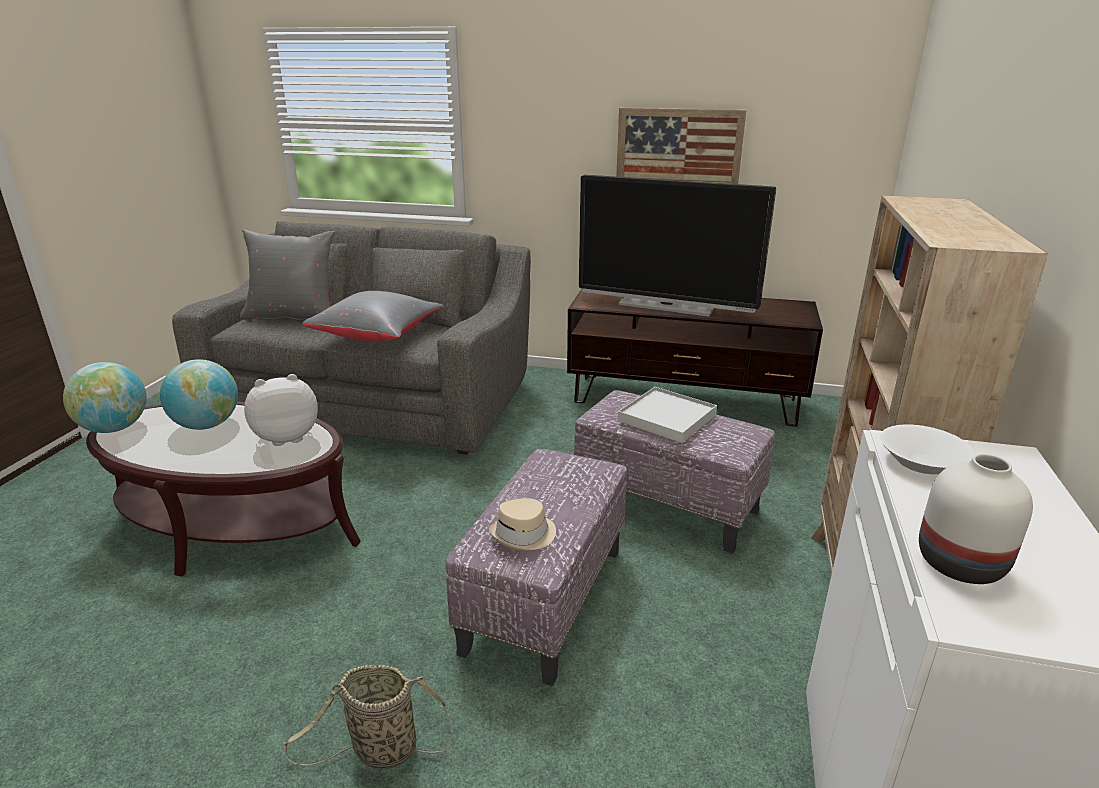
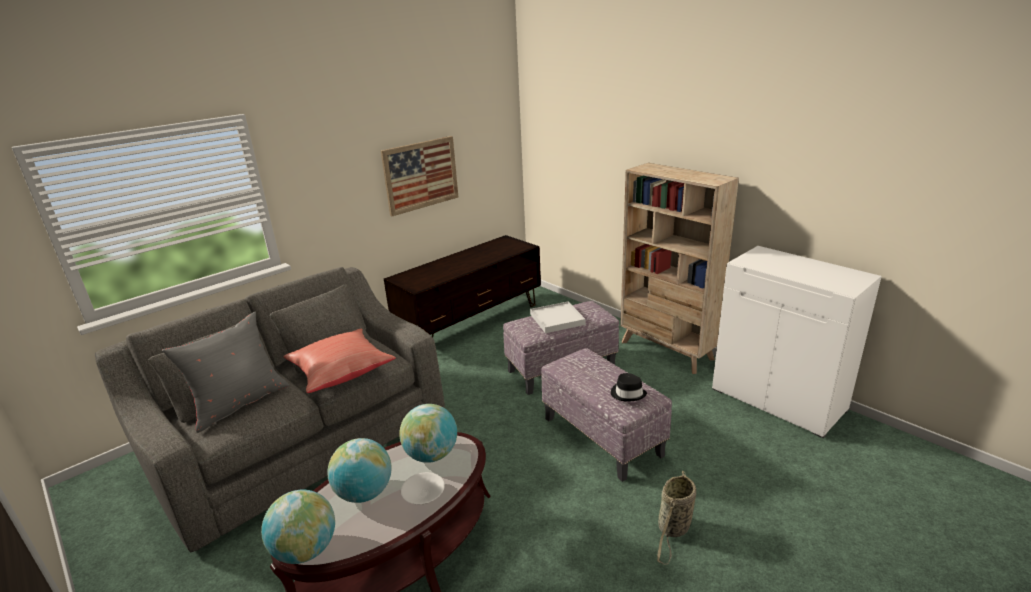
camera: 55 degrees left, 0 degrees up
plush toy [244,374,318,446] -> globe [399,404,457,463]
grey pillow [302,291,444,341] -> red pillow [283,329,396,393]
beige hat [489,498,556,551] -> black hat [611,373,647,402]
television [579,175,776,317] -> none
white bowl [880,424,975,474] -> white bowl moved to [401,472,445,504]
white vase [919,454,1033,584] -> none

